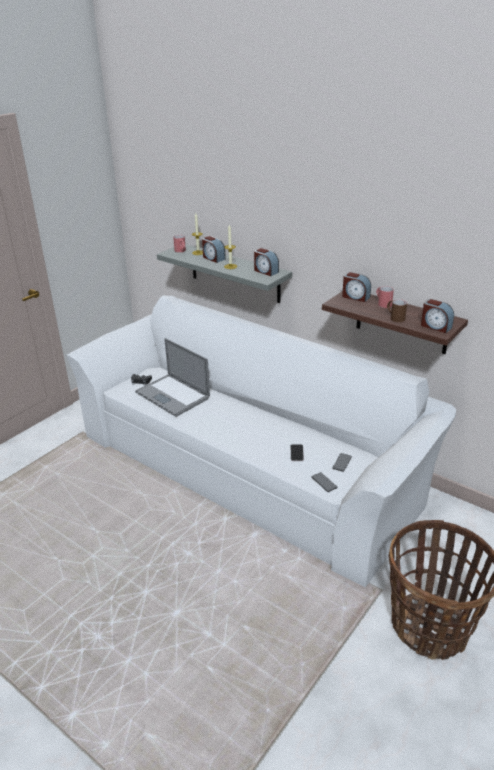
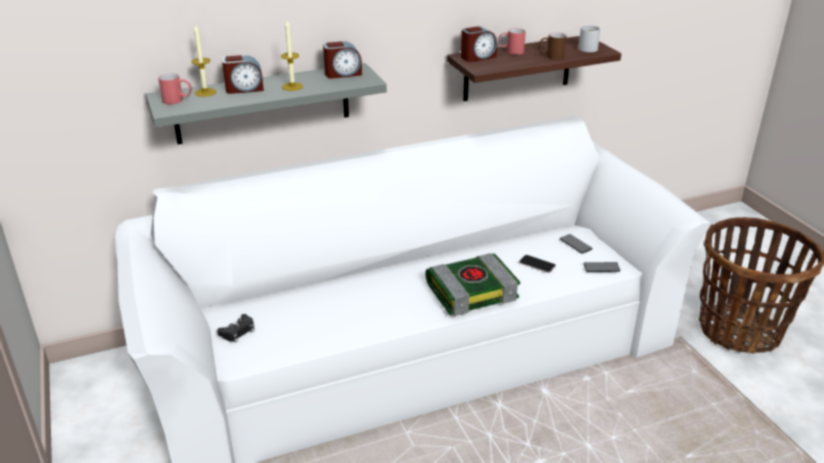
camera: 60 degrees left, 0 degrees up
laptop [135,338,210,417] -> none
alarm clock [421,299,454,333] -> white mug [578,25,600,52]
none -> book [425,253,520,316]

